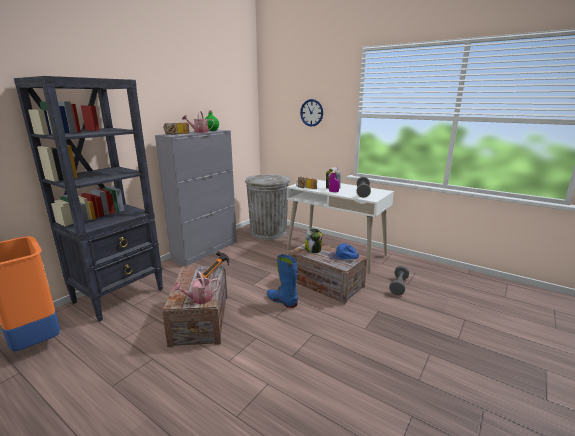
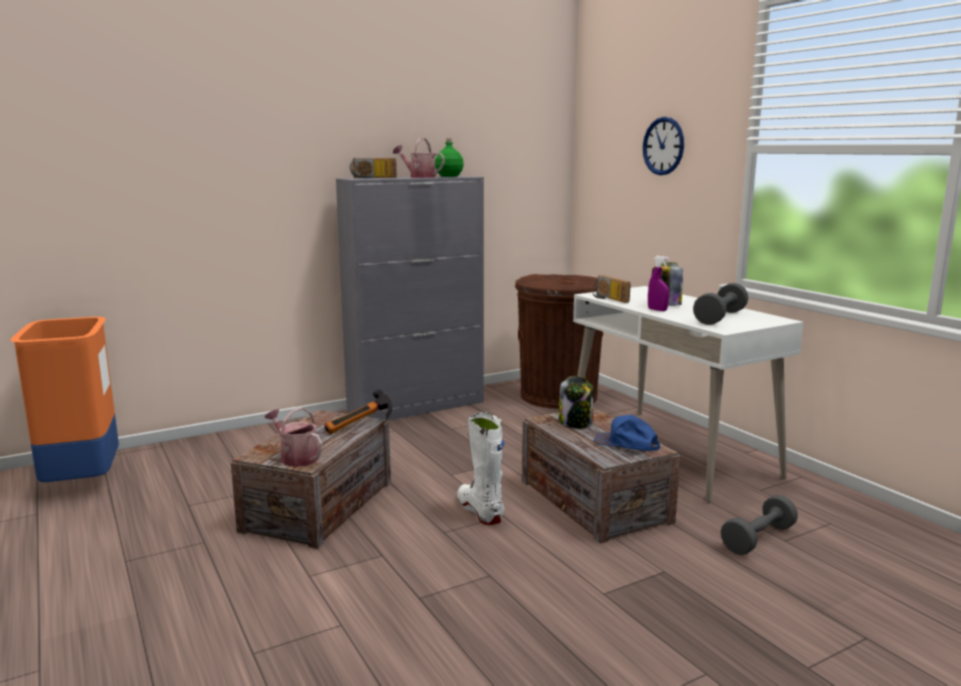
camera: 25 degrees right, 5 degrees down
black bookcase [14,76,163,322] -> none
watering can [173,271,220,304] -> watering can turned 45 degrees clockwise [265,407,323,467]
grey trash can [245,174,290,240] -> brown trash can [515,274,603,409]
blue boot [267,254,298,308] -> white boot [457,412,504,525]

